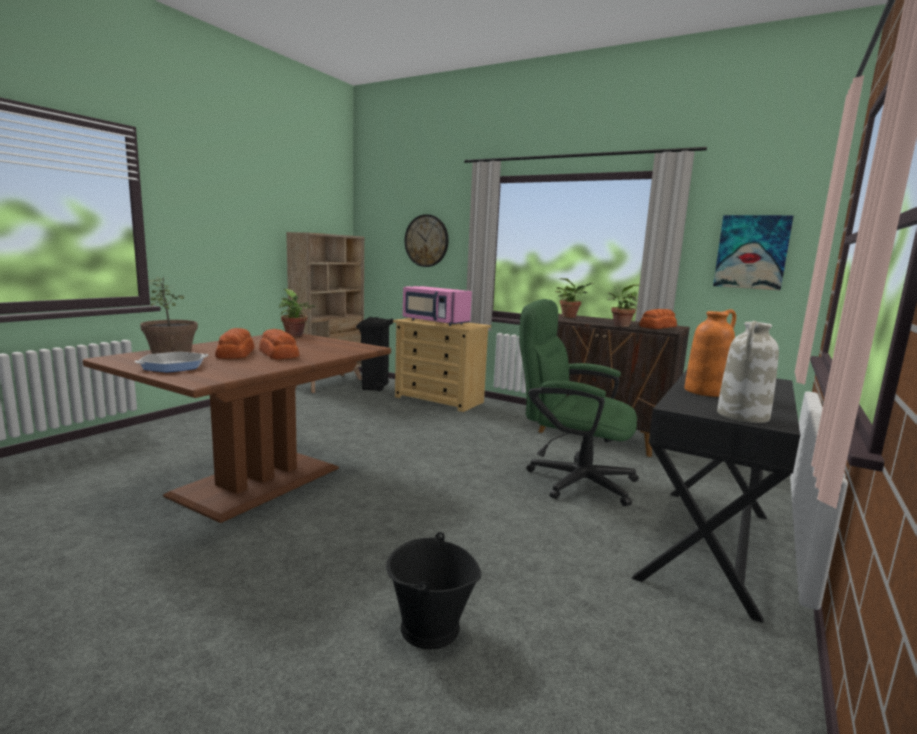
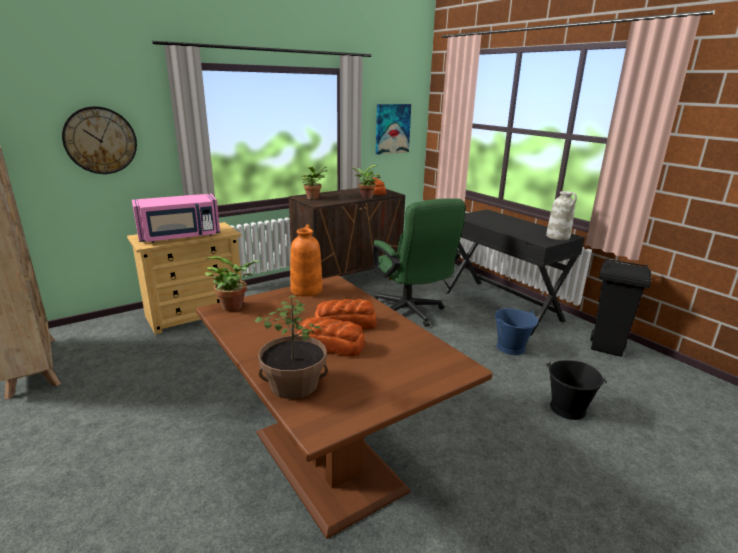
camera: 65 degrees left, 10 degrees up
frying pan [134,352,209,372] -> none
black trash can [356,317,393,391] -> black trash can moved to [590,258,651,357]
green office chair [519,299,639,506] -> green office chair turned 75 degrees counterclockwise [373,198,466,327]
orange vase [685,309,736,397] -> orange vase moved to [290,224,323,297]
none -> blue bucket [495,308,538,355]

